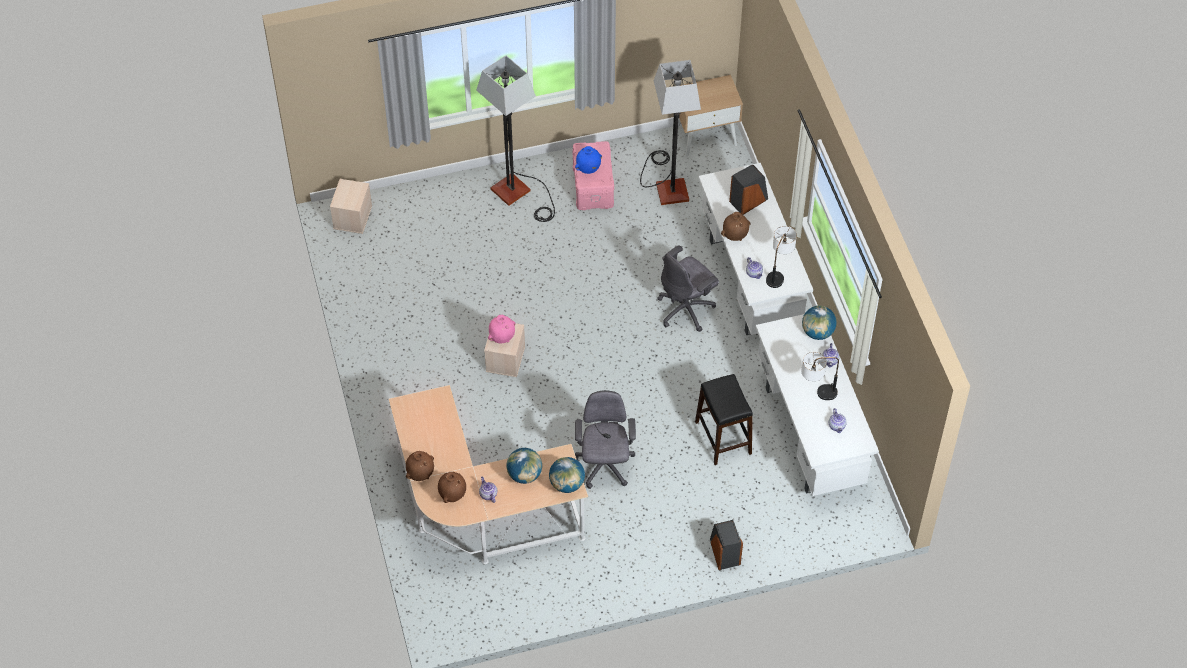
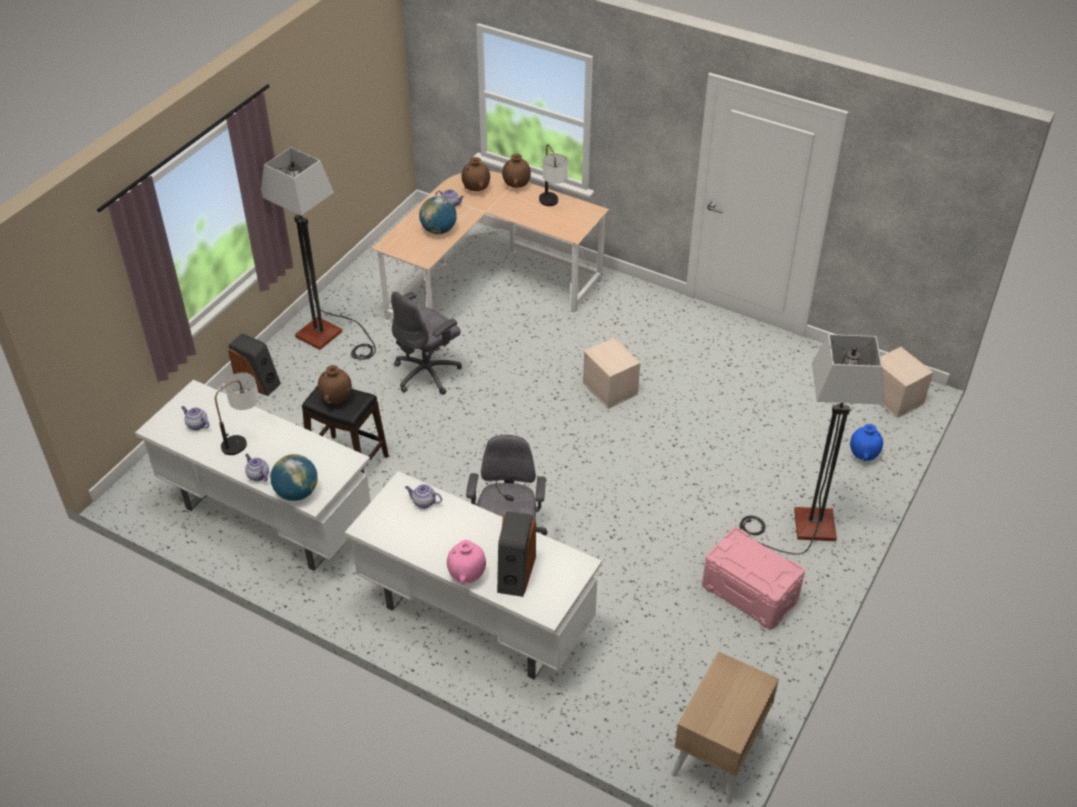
camera: 135 degrees right, 10 degrees down
pink vase [488,315,516,343] -> pink vase moved to [447,540,486,585]
globe [549,457,585,493] -> none
blue vase [575,146,602,174] -> blue vase moved to [850,424,883,461]
grey office chair [575,390,636,489] -> grey office chair turned 90 degrees clockwise [391,291,462,395]
floor lamp [640,60,701,205] -> floor lamp moved to [261,147,376,360]
brown vase [721,212,751,241] -> brown vase moved to [318,365,352,404]
table lamp [766,226,797,288] -> table lamp moved to [539,144,568,206]

